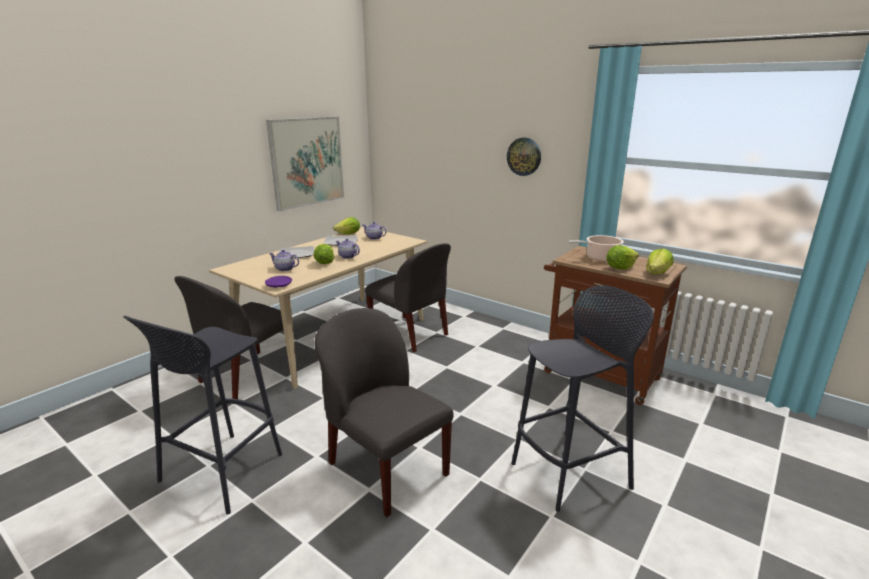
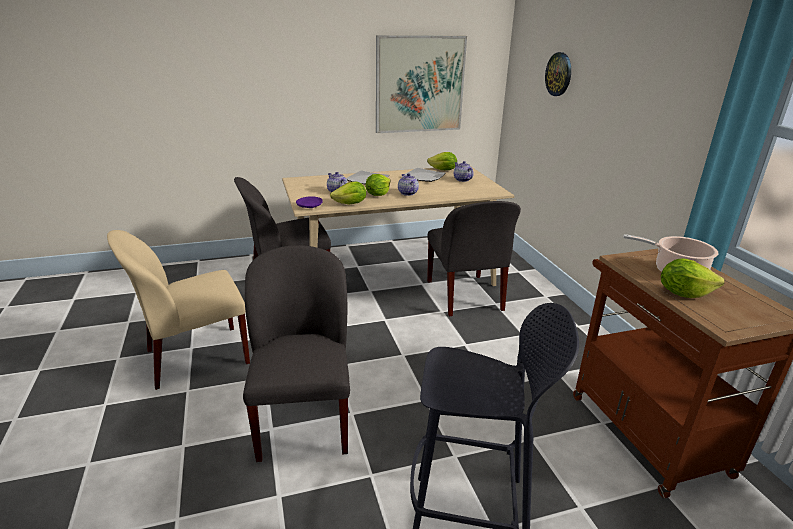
camera: 35 degrees right, 5 degrees up
grey stool [123,316,282,515] -> beige chair [107,230,250,390]
wall clock [507,138,541,176] -> wall clock moved to [545,52,571,96]
lettuce [646,248,674,274] -> lettuce moved to [330,182,366,204]

